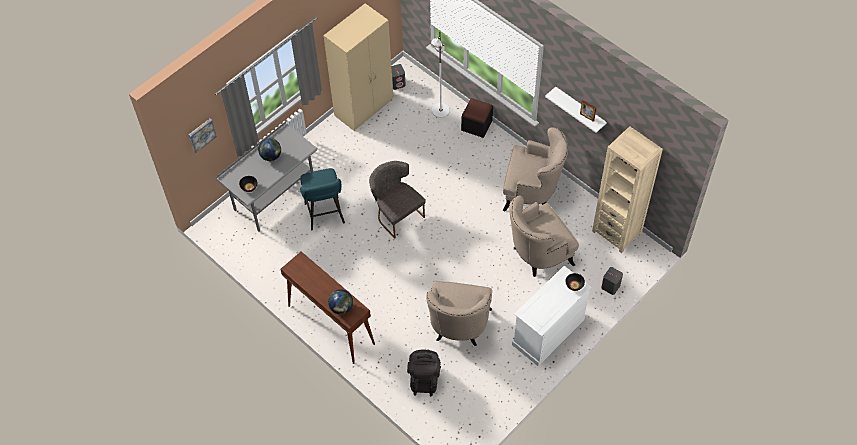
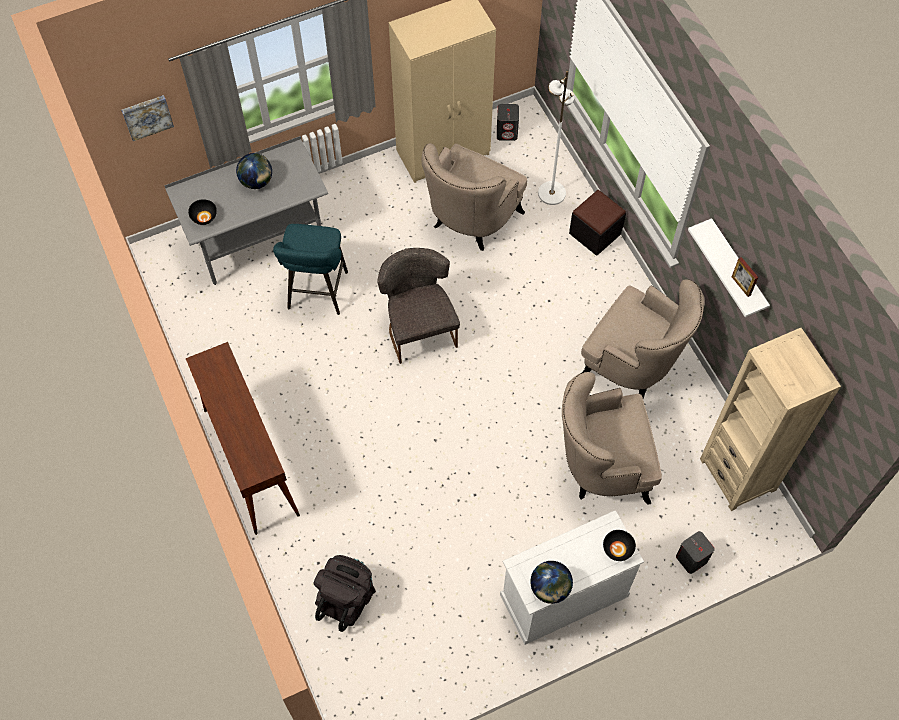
camera: 20 degrees right, 5 degrees up
globe [328,289,353,314] -> globe moved to [530,561,573,604]
beige armchair [426,280,492,346] -> beige armchair moved to [421,143,527,251]

